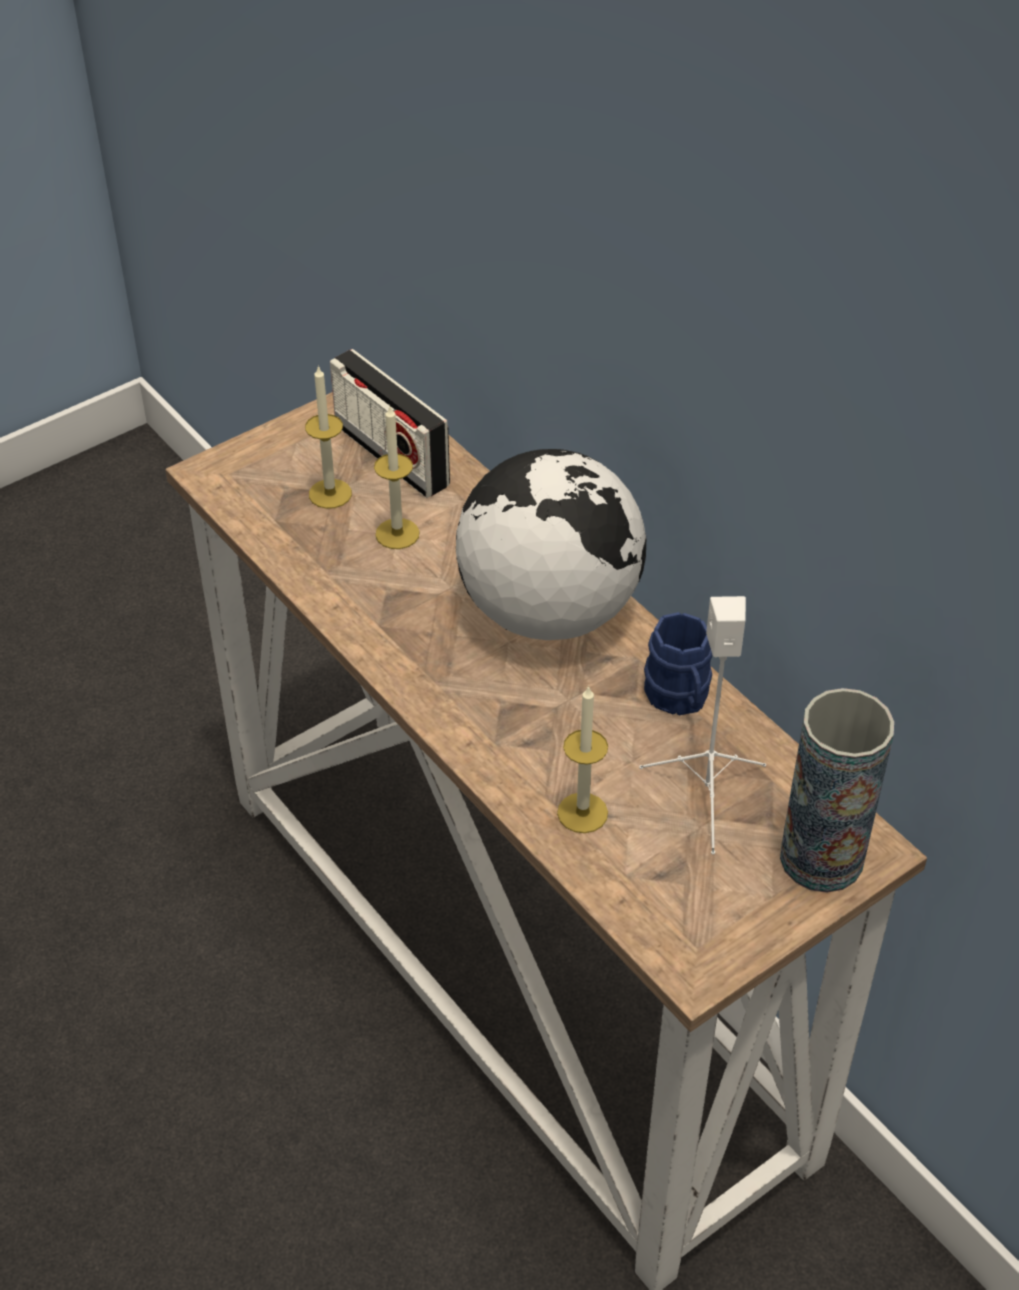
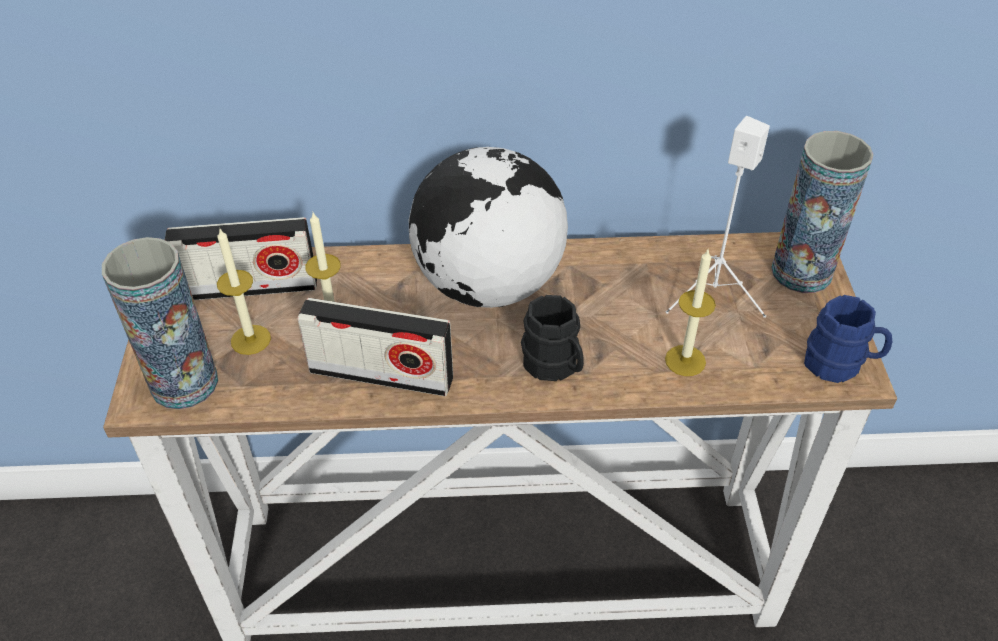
camera: 55 degrees left, 0 degrees up
blue mug [644,612,713,715] -> blue mug moved to [804,295,892,383]
none -> vase [102,237,218,410]
none -> radio [297,298,453,396]
none -> black mug [521,295,584,381]

